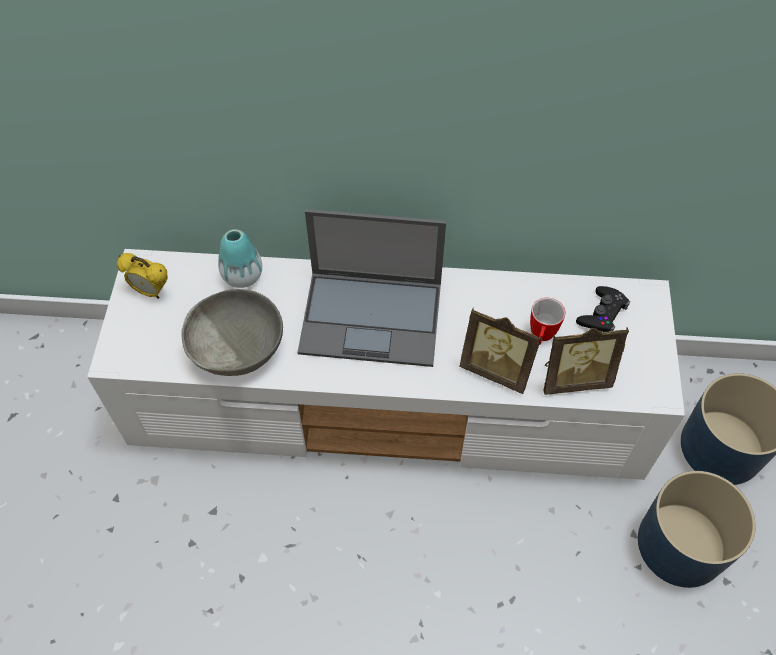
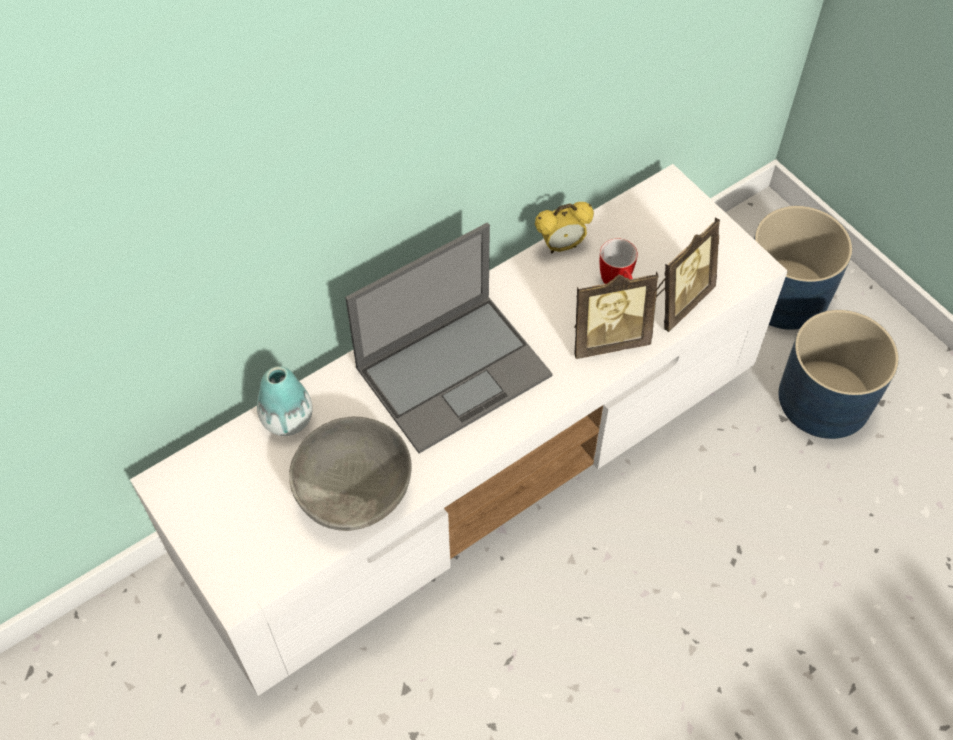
camera: 40 degrees left, 0 degrees up
alarm clock [117,253,168,299] -> alarm clock moved to [535,202,594,253]
black game controller [576,286,630,332] -> none

